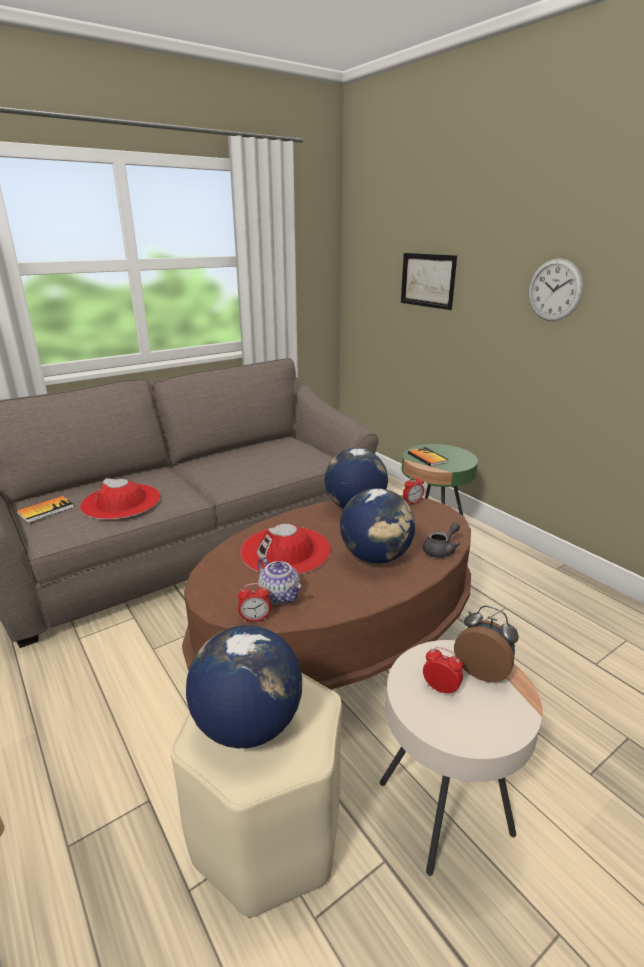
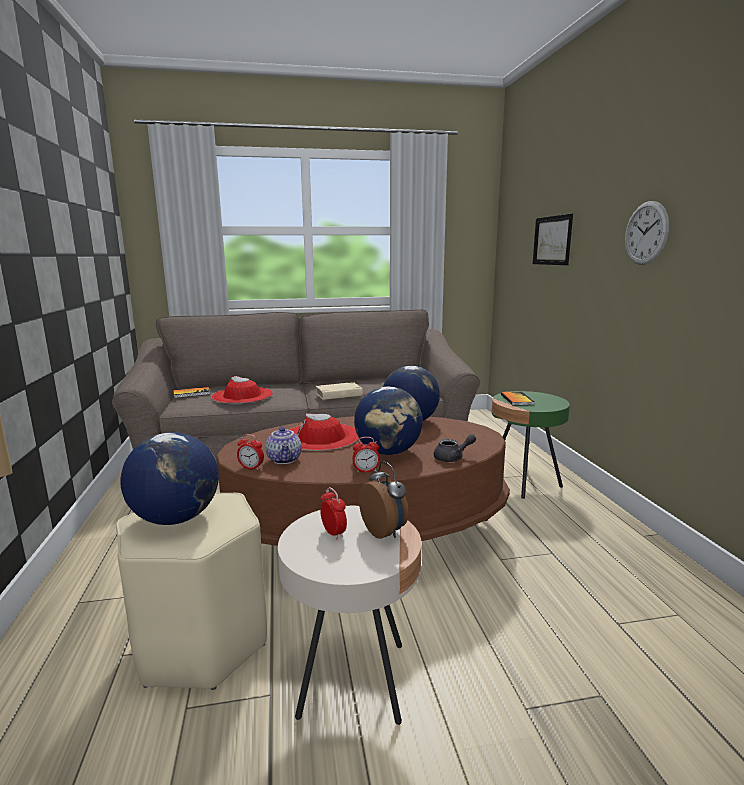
camera: 25 degrees right, 10 degrees down
alarm clock [403,475,424,505] -> alarm clock moved to [353,437,380,473]
none -> beige book [316,382,367,400]

